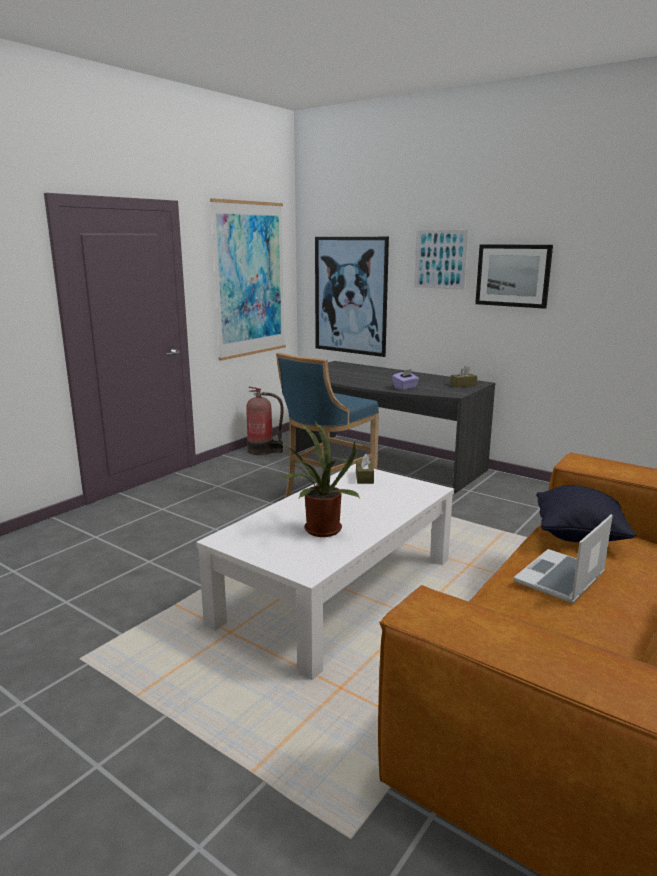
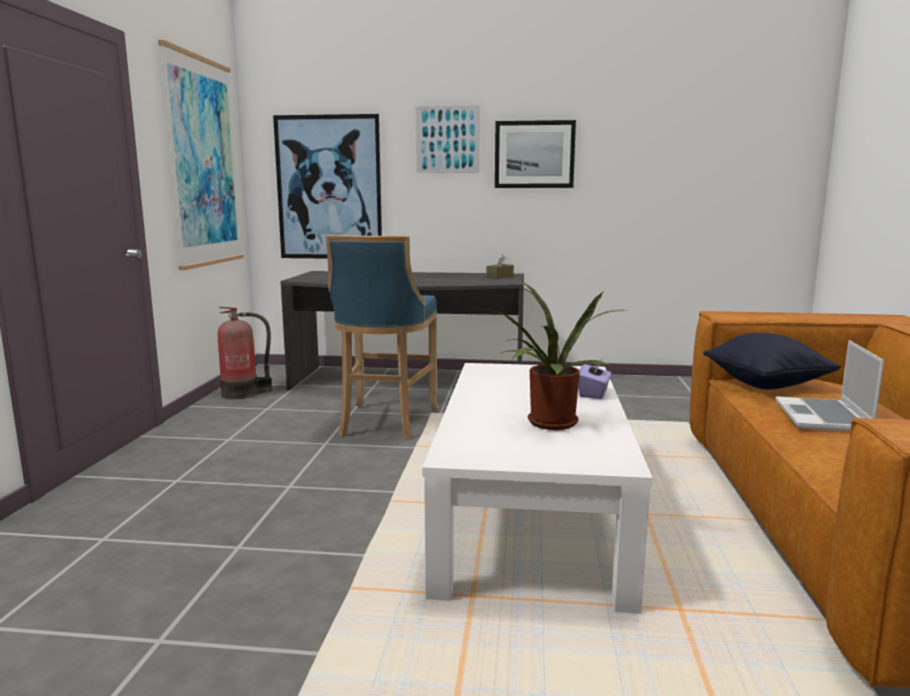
camera: 30 degrees left, 5 degrees down
brown tissue box [356,454,374,484] -> none
purple tissue box [392,369,419,390] -> purple tissue box moved to [578,359,611,399]

